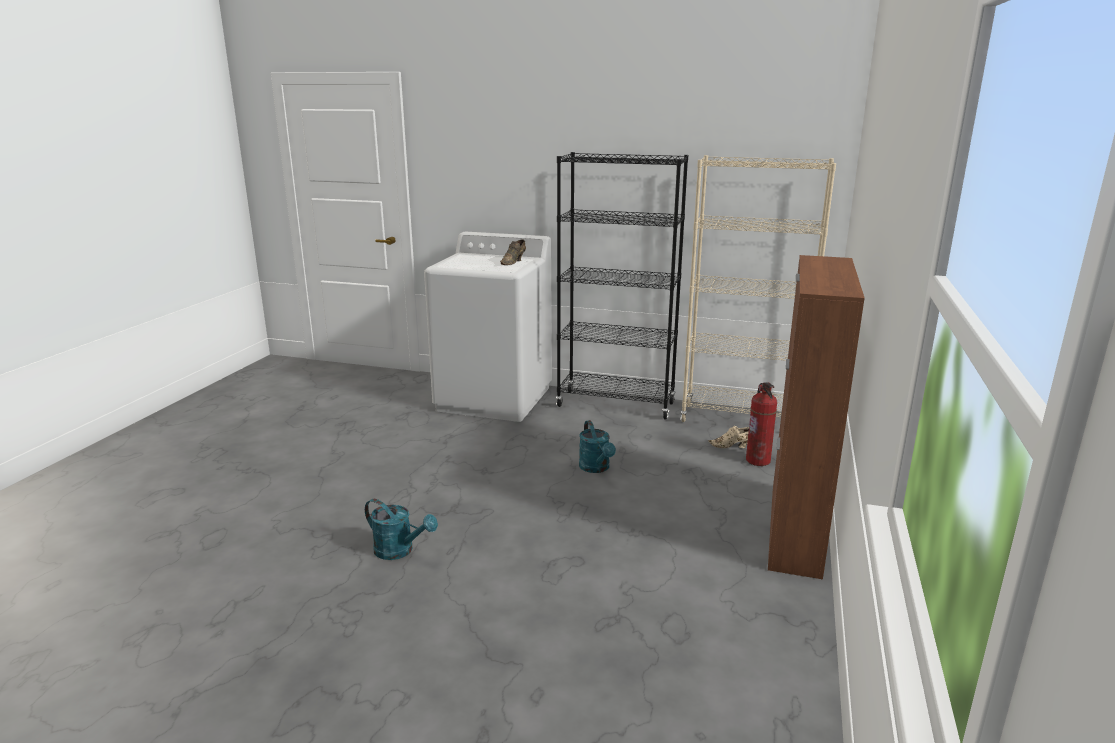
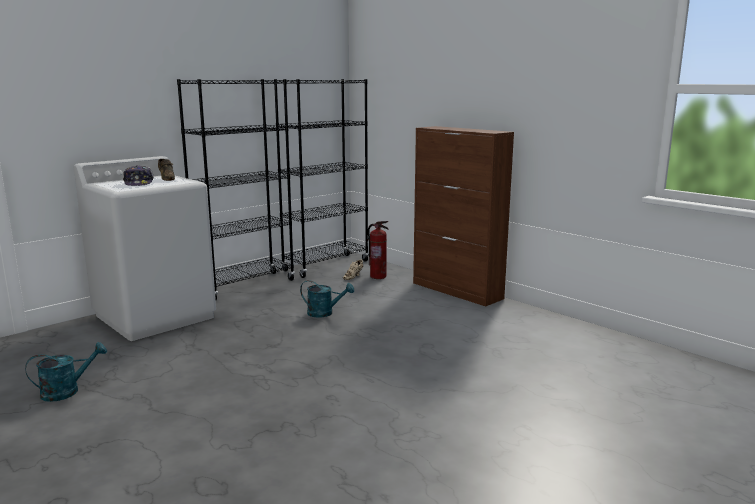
camera: 60 degrees left, 5 degrees down
turquoise watering can [365,499,438,560] -> turquoise watering can moved to [25,342,107,402]
beige bookcase [680,155,836,422] -> black bookcase [274,79,369,278]
none -> cap [123,165,154,186]

